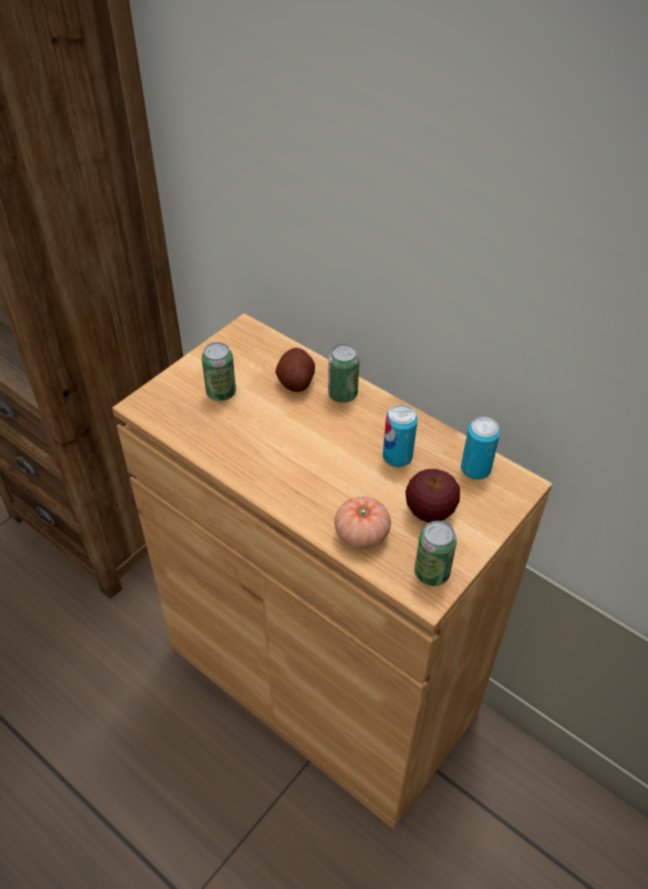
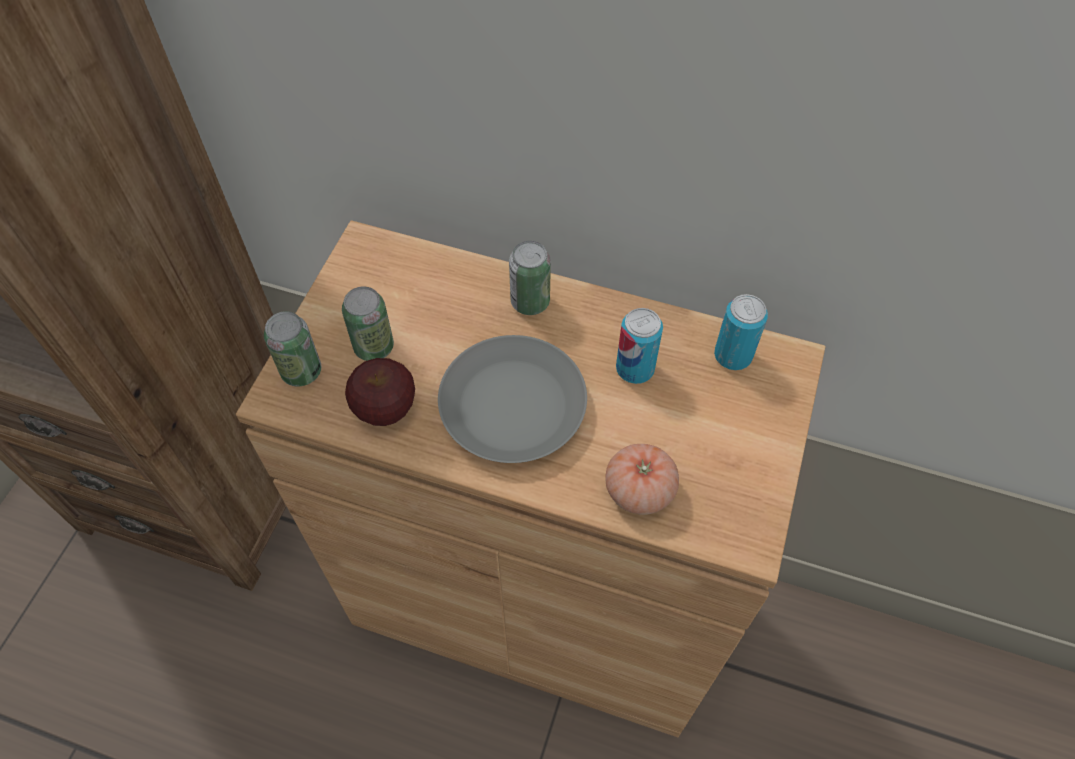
camera: 20 degrees left, 10 degrees up
potato [275,348,315,392] -> none
apple [405,469,460,523] -> apple moved to [345,358,415,426]
can [414,521,457,586] -> can moved to [264,311,322,386]
none -> grey plate [438,335,587,463]

